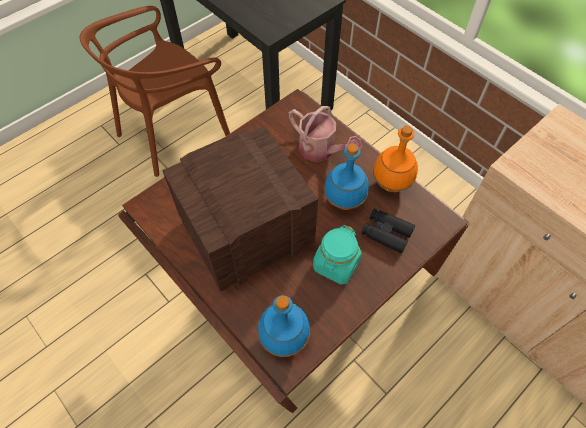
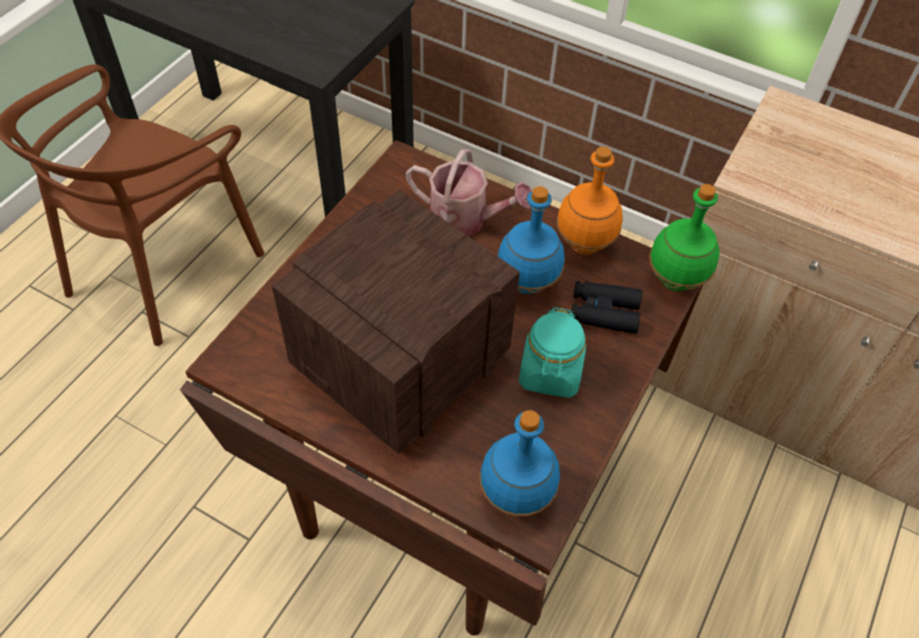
camera: 20 degrees left, 5 degrees down
none -> green bottle [649,184,720,291]

